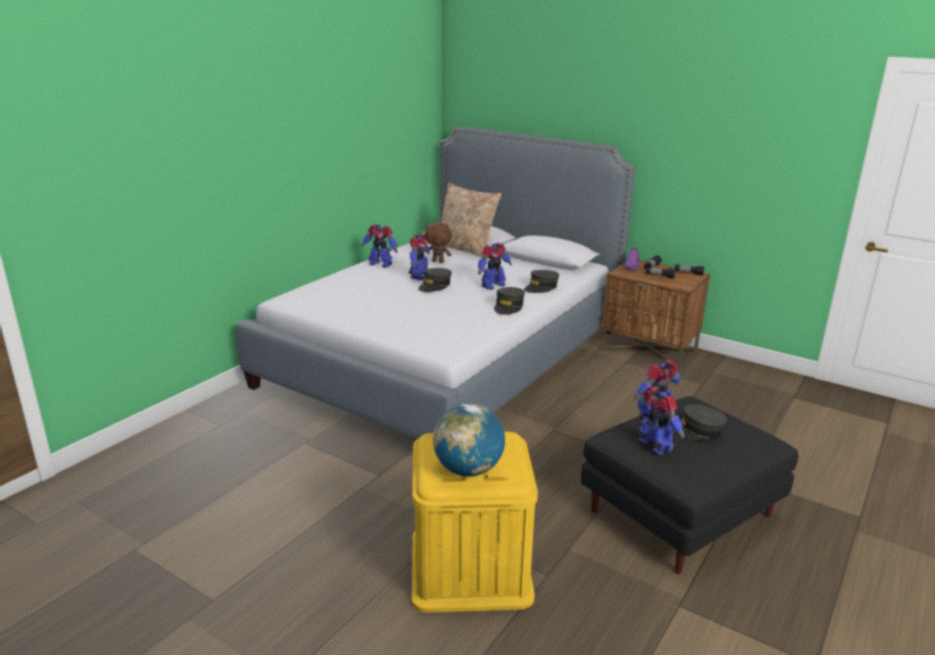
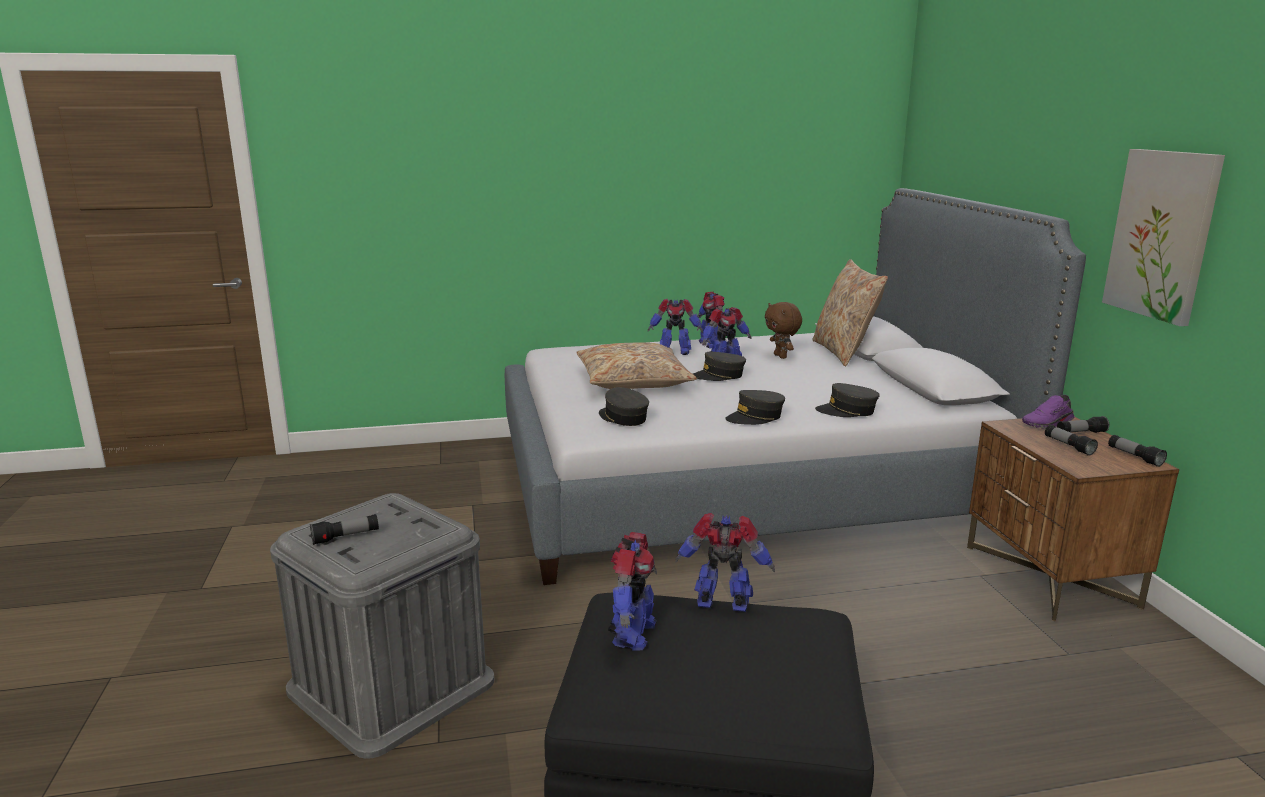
camera: 45 degrees right, 5 degrees down
yellow storage box [412,432,538,613] -> grey storage box [270,493,494,759]
globe [433,403,505,477] -> flashlight [310,514,379,545]
toy robot [478,243,512,290] -> toy robot moved to [648,299,703,355]
grey cap [672,404,727,440] -> grey cap moved to [599,387,649,426]
none -> beige pillow [576,342,697,389]
none -> picture [1102,149,1225,326]

